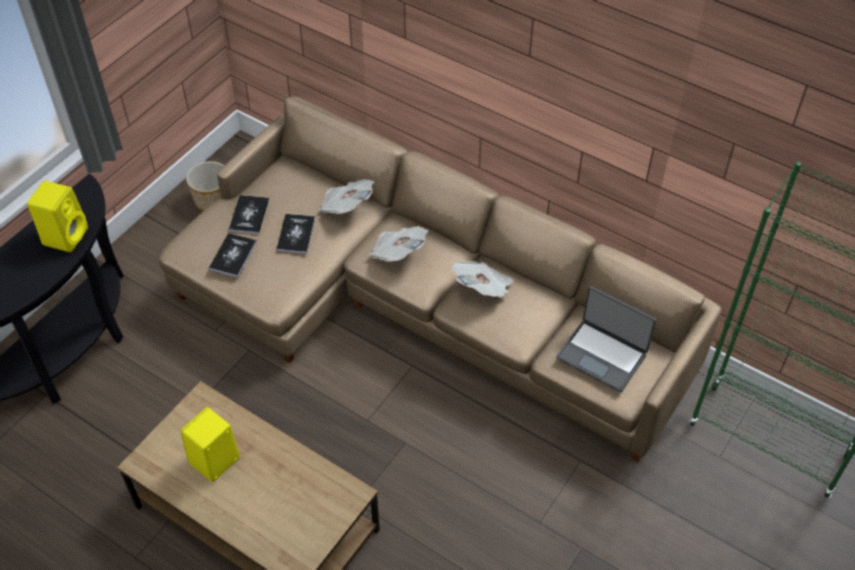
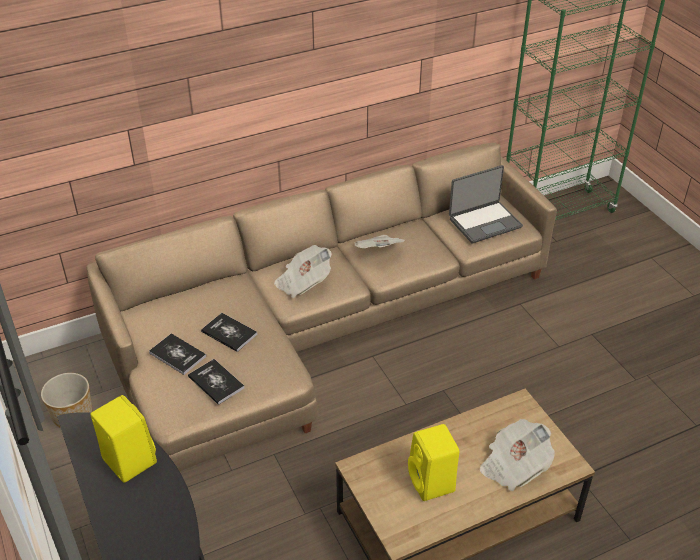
camera: 60 degrees left, 10 degrees down
newspaper [318,179,374,214] -> newspaper moved to [480,419,555,491]

